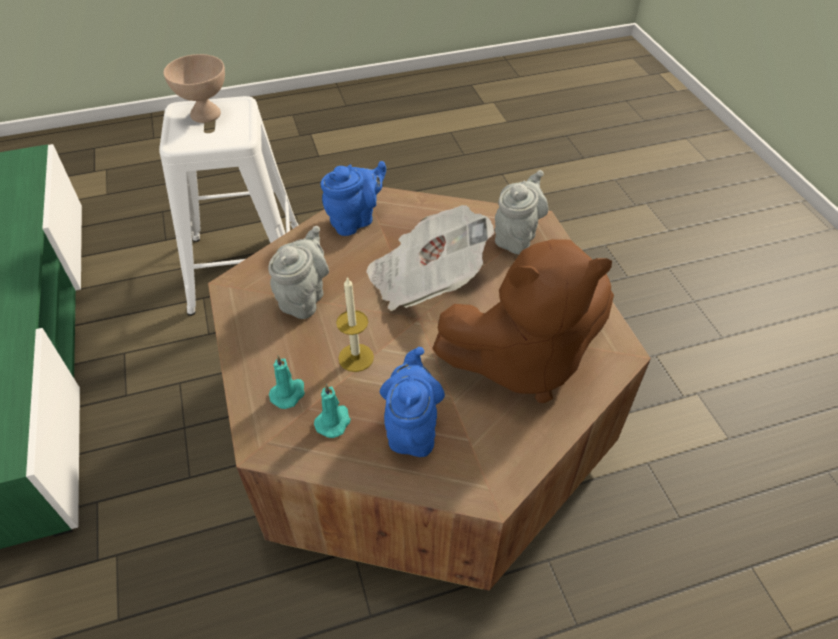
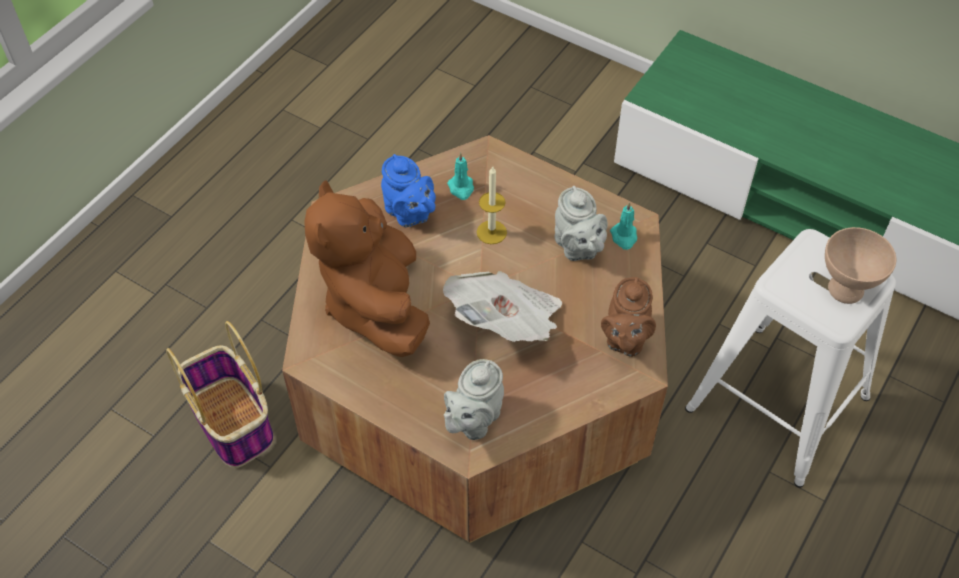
camera: 140 degrees right, 5 degrees up
turquoise candle [269,355,305,409] -> turquoise candle moved to [610,202,637,250]
blue teapot [320,161,386,236] -> brown teapot [601,277,656,357]
brown plush toy [432,239,614,403] -> brown plush toy turned 45 degrees counterclockwise [304,180,430,357]
grey teapot [495,170,548,254] -> grey teapot turned 45 degrees clockwise [444,359,504,440]
none -> basket [166,321,274,468]

